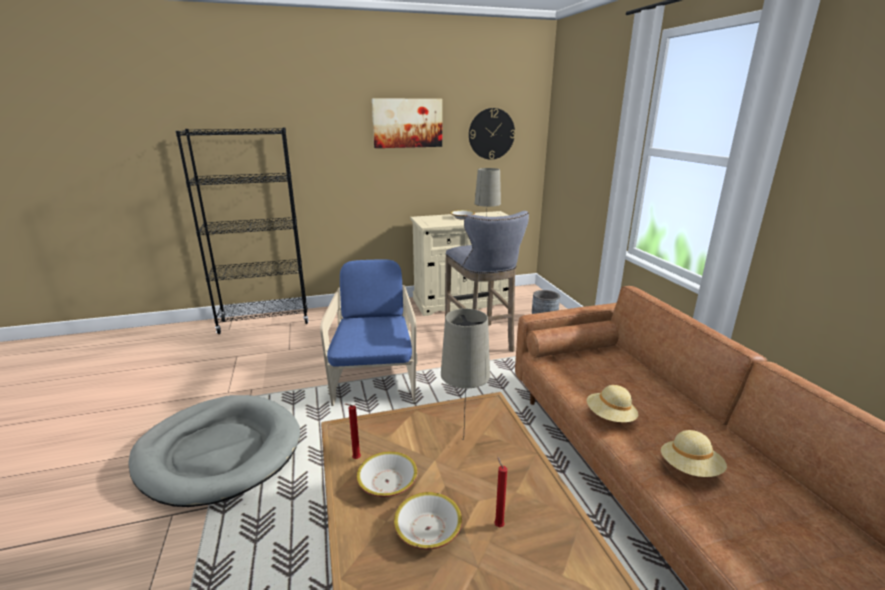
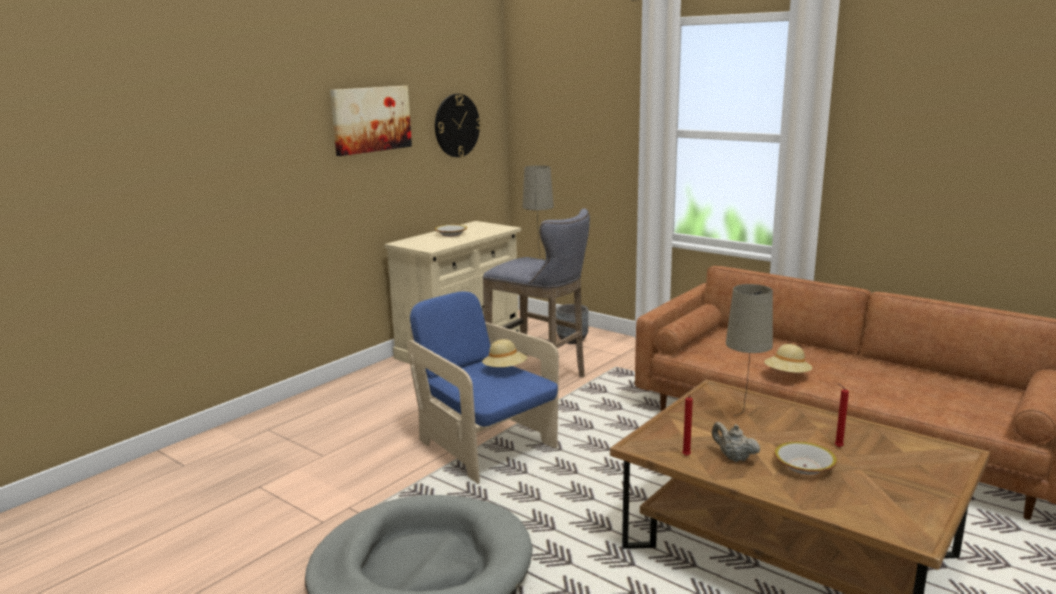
camera: 35 degrees left, 5 degrees down
black bookcase [176,128,309,334] -> none
bowl [356,451,418,497] -> beige teapot [712,422,760,462]
beige hat [661,430,727,477] -> beige hat moved to [482,339,527,367]

